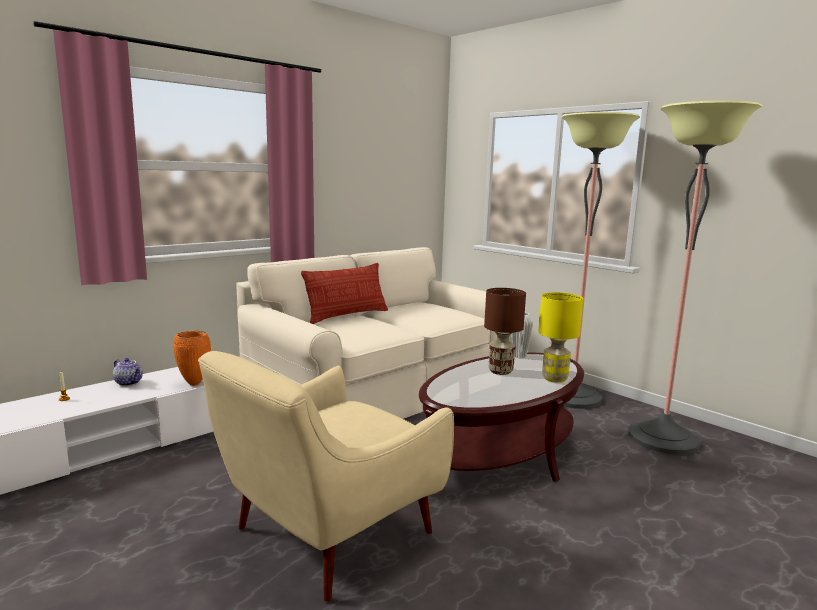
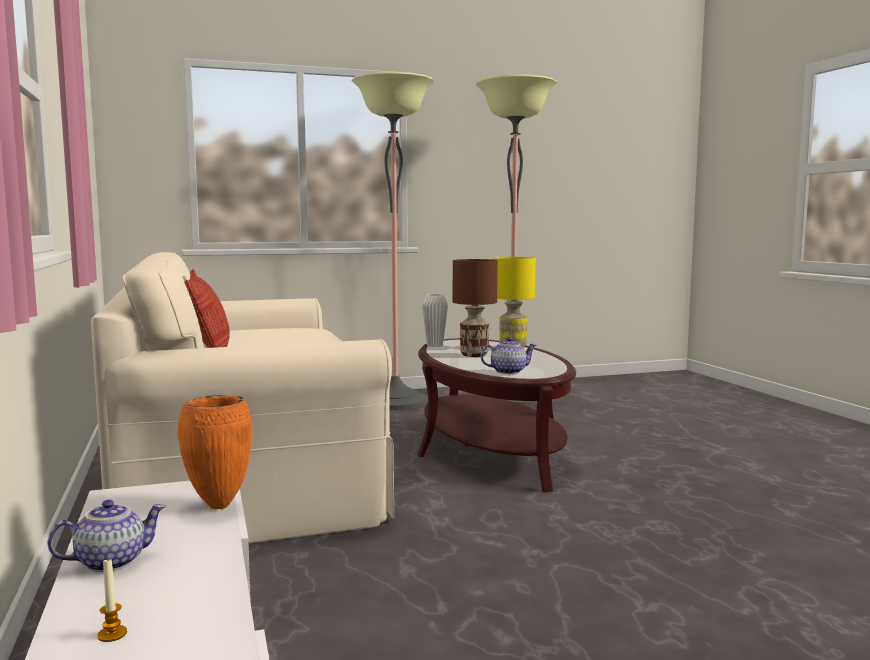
camera: 65 degrees left, 5 degrees down
beige armchair [198,351,454,602] -> none
none -> teapot [481,337,536,374]

